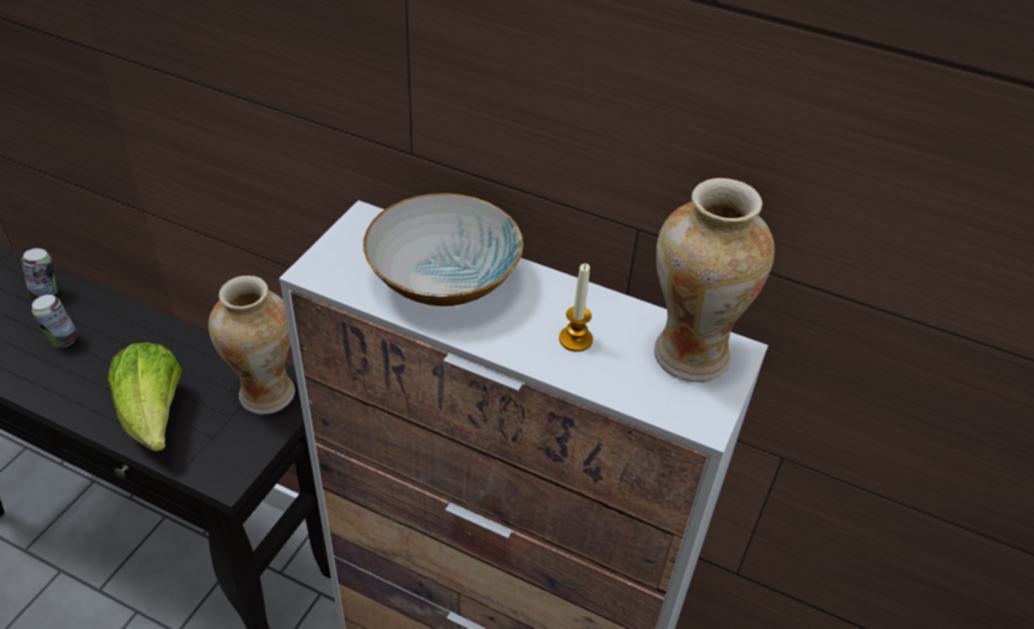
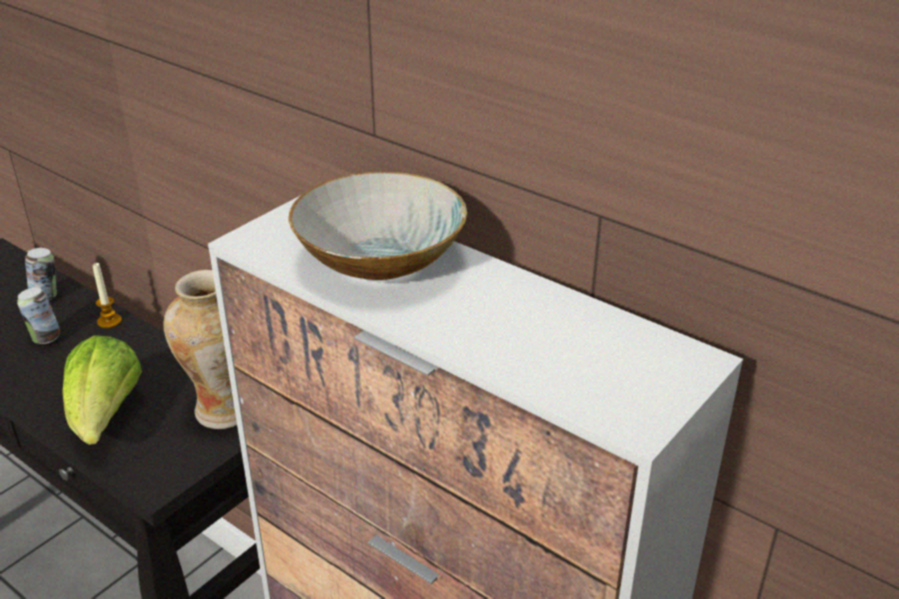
camera: 15 degrees right, 10 degrees down
candle [559,264,593,352] -> candle moved to [93,262,122,328]
vase [654,178,775,382] -> none

